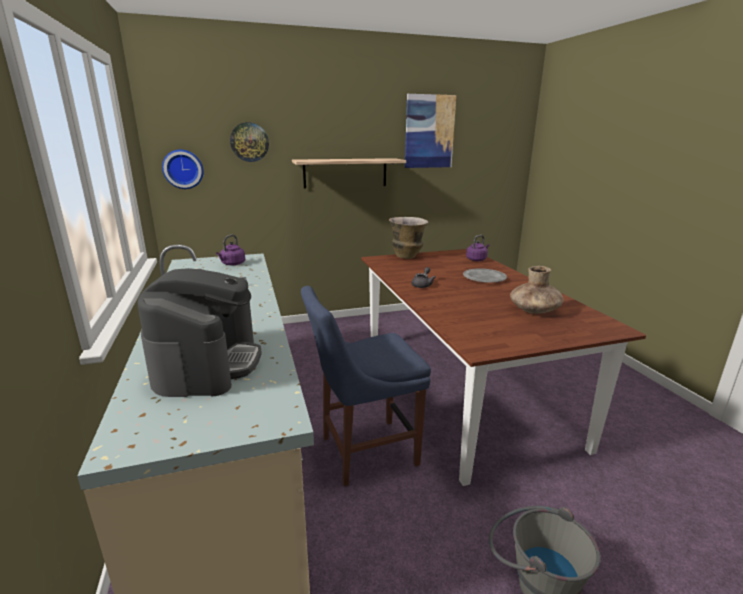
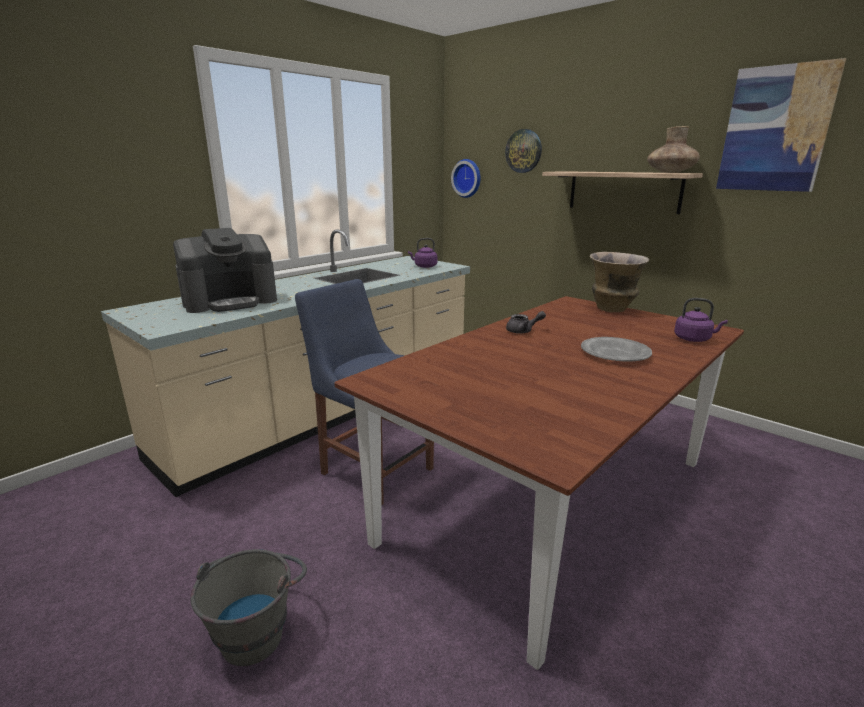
camera: 60 degrees right, 0 degrees up
brown vase [510,266,564,314] -> brown vase moved to [647,126,700,173]

